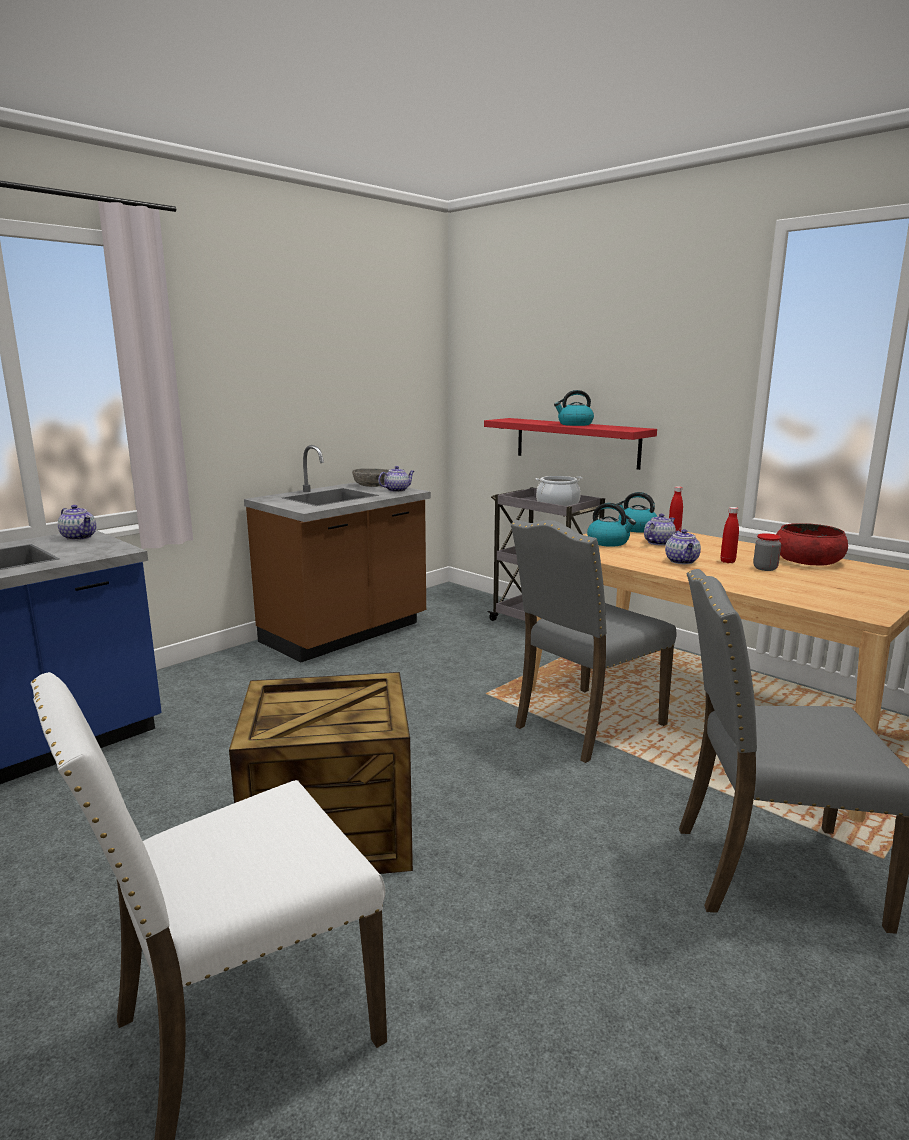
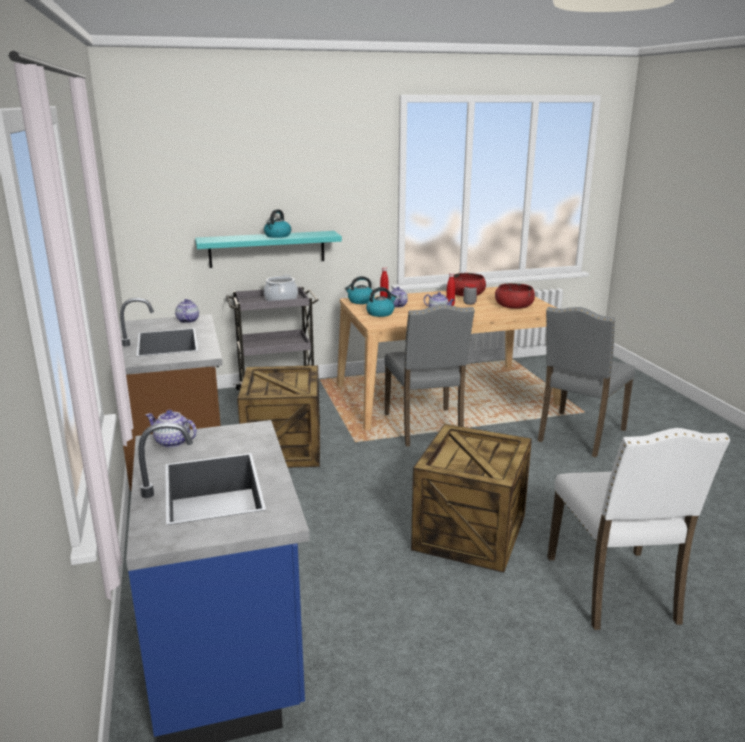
camera: 60 degrees left, 5 degrees up
teapot [58,505,96,540] -> teapot turned 135 degrees counterclockwise [145,410,197,448]
grey bowl [352,468,389,487] -> none
red shelf [484,418,657,470] -> turquoise shelf [195,231,342,268]
none -> crate [237,365,320,468]
none -> red bowl [495,283,535,309]

